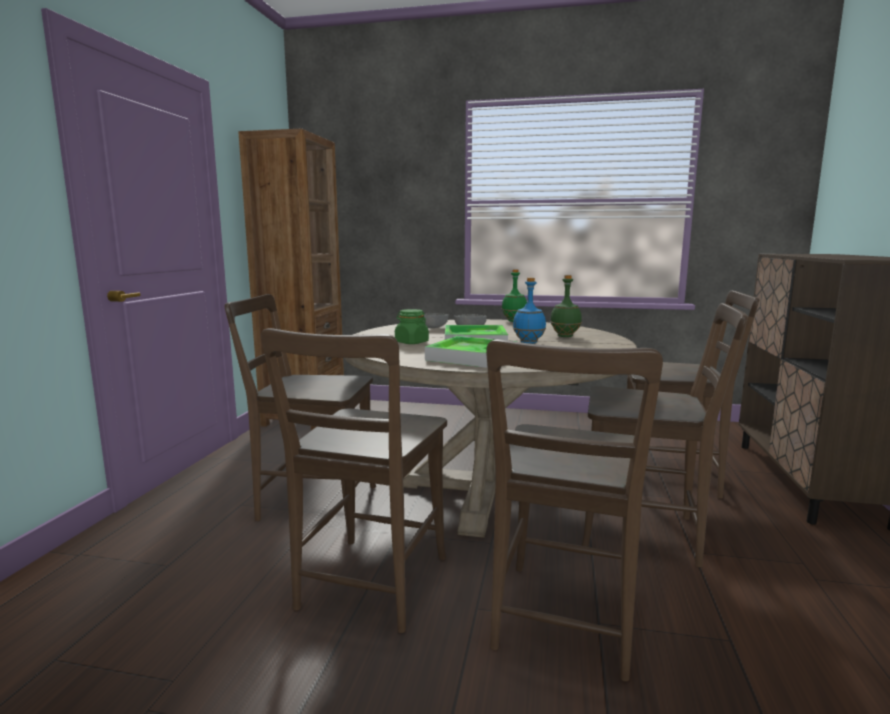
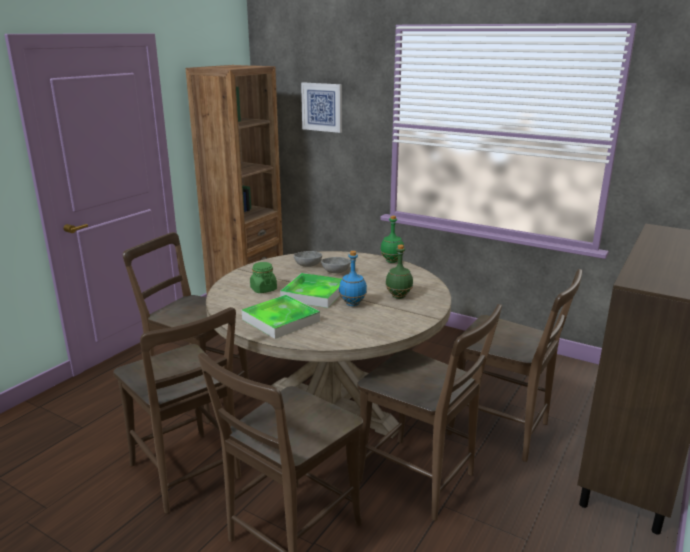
camera: 20 degrees right, 10 degrees up
brown chair [261,328,447,633] -> brown chair turned 75 degrees counterclockwise [113,307,241,513]
none -> picture [301,82,342,133]

